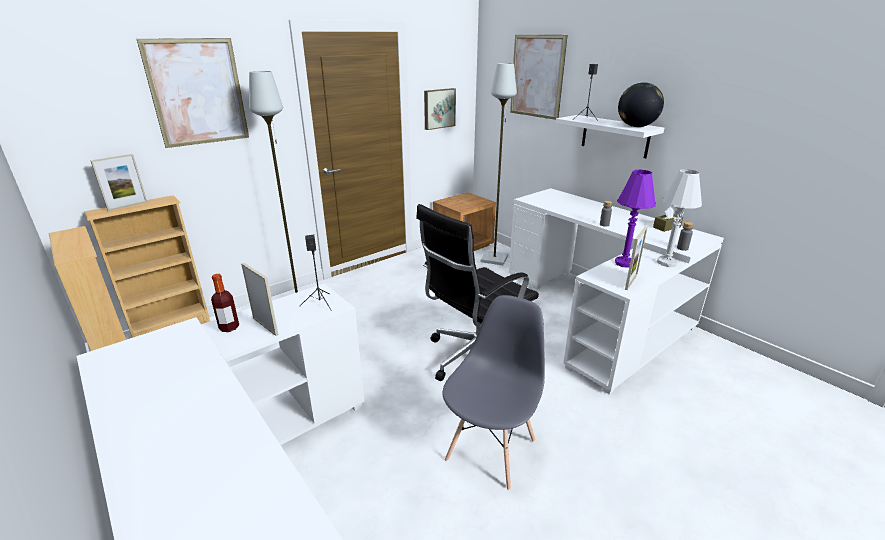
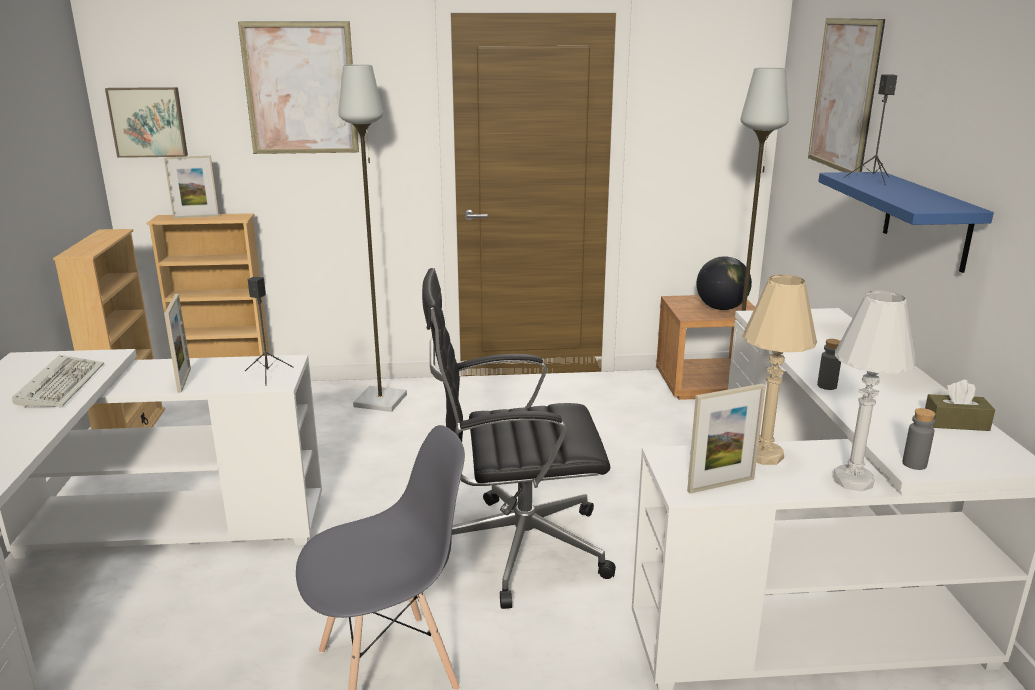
camera: 35 degrees right, 5 degrees down
bottle [211,274,239,332] -> none
picture [424,88,456,130] -> picture moved to [105,87,188,158]
white shelf [556,115,664,158] -> blue shelf [818,172,994,273]
purple table lamp [615,170,656,268] -> beige table lamp [742,275,817,465]
globe [618,82,664,127] -> globe moved to [696,256,752,310]
none -> keyboard [12,355,104,408]

